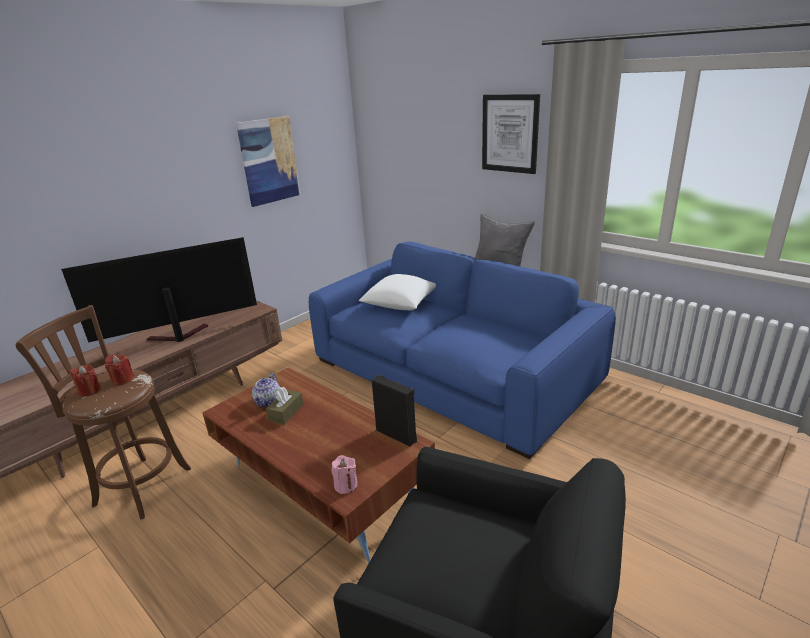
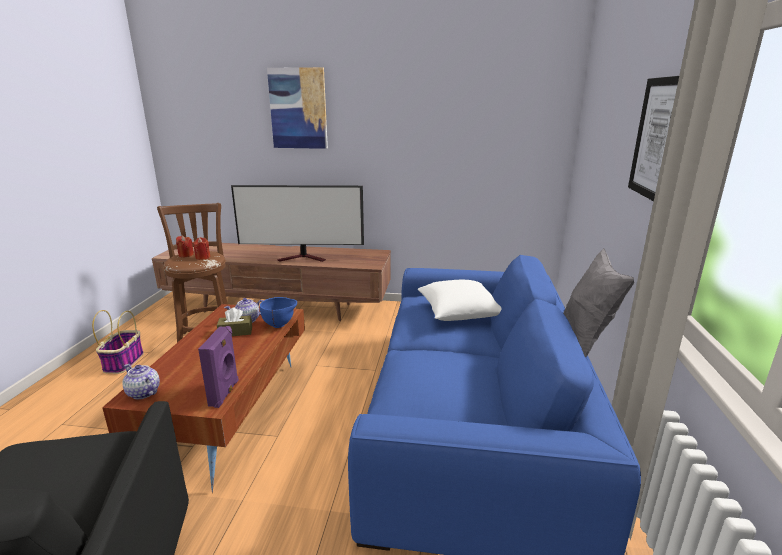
camera: 55 degrees right, 5 degrees down
television [61,237,257,342] -> television turned 150 degrees clockwise [231,185,364,262]
picture [236,116,300,207] -> picture moved to [267,67,328,149]
pink candle [332,455,358,494] -> teapot [123,364,160,399]
black speaker [371,374,417,447] -> purple speaker [198,326,239,408]
none -> basket [92,310,144,374]
none -> blue bowl [260,297,297,328]

